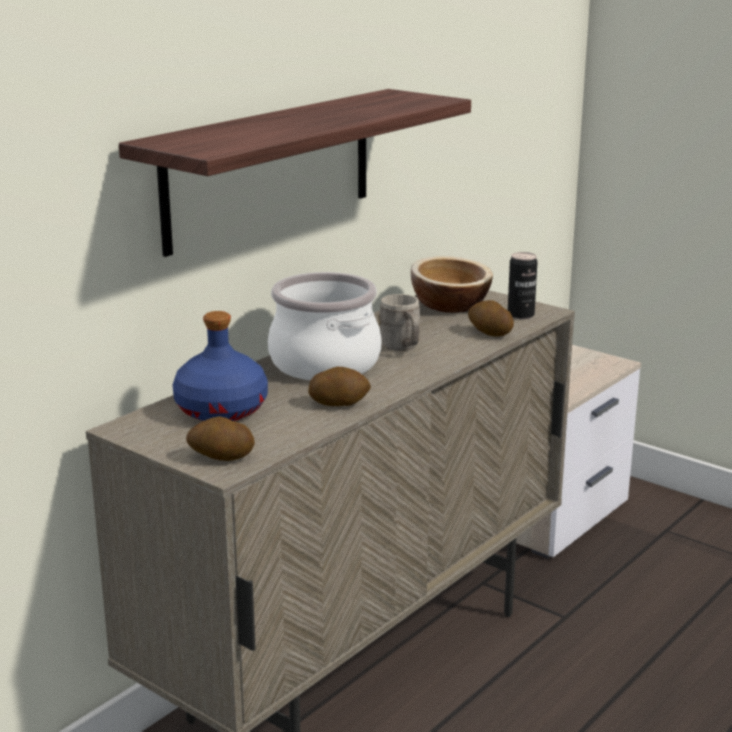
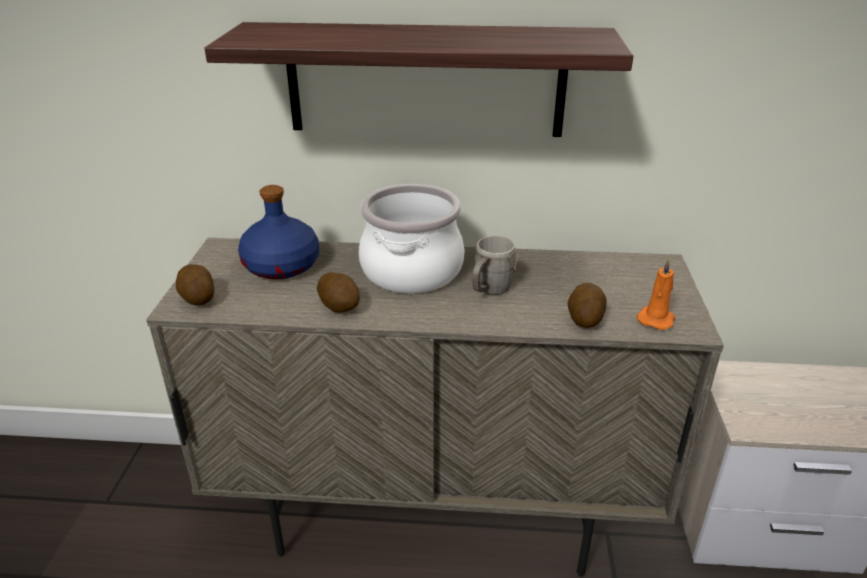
camera: 55 degrees right, 10 degrees up
bowl [411,256,493,313] -> none
can [508,252,537,319] -> orange candle [637,258,675,330]

